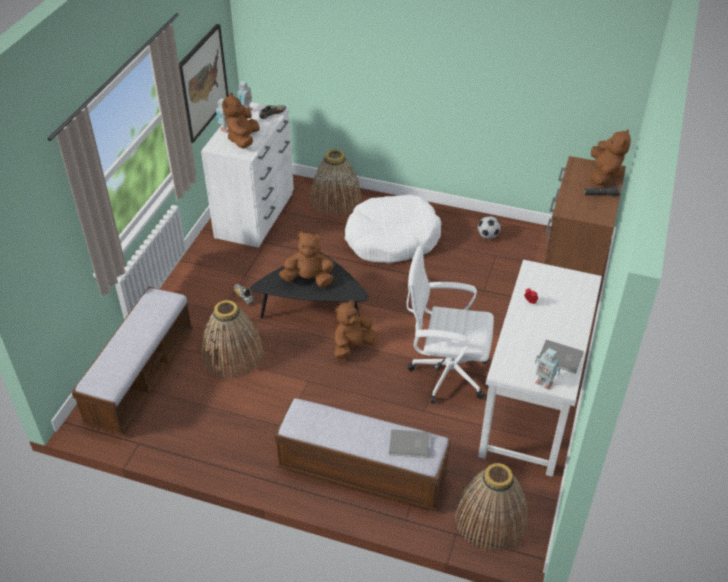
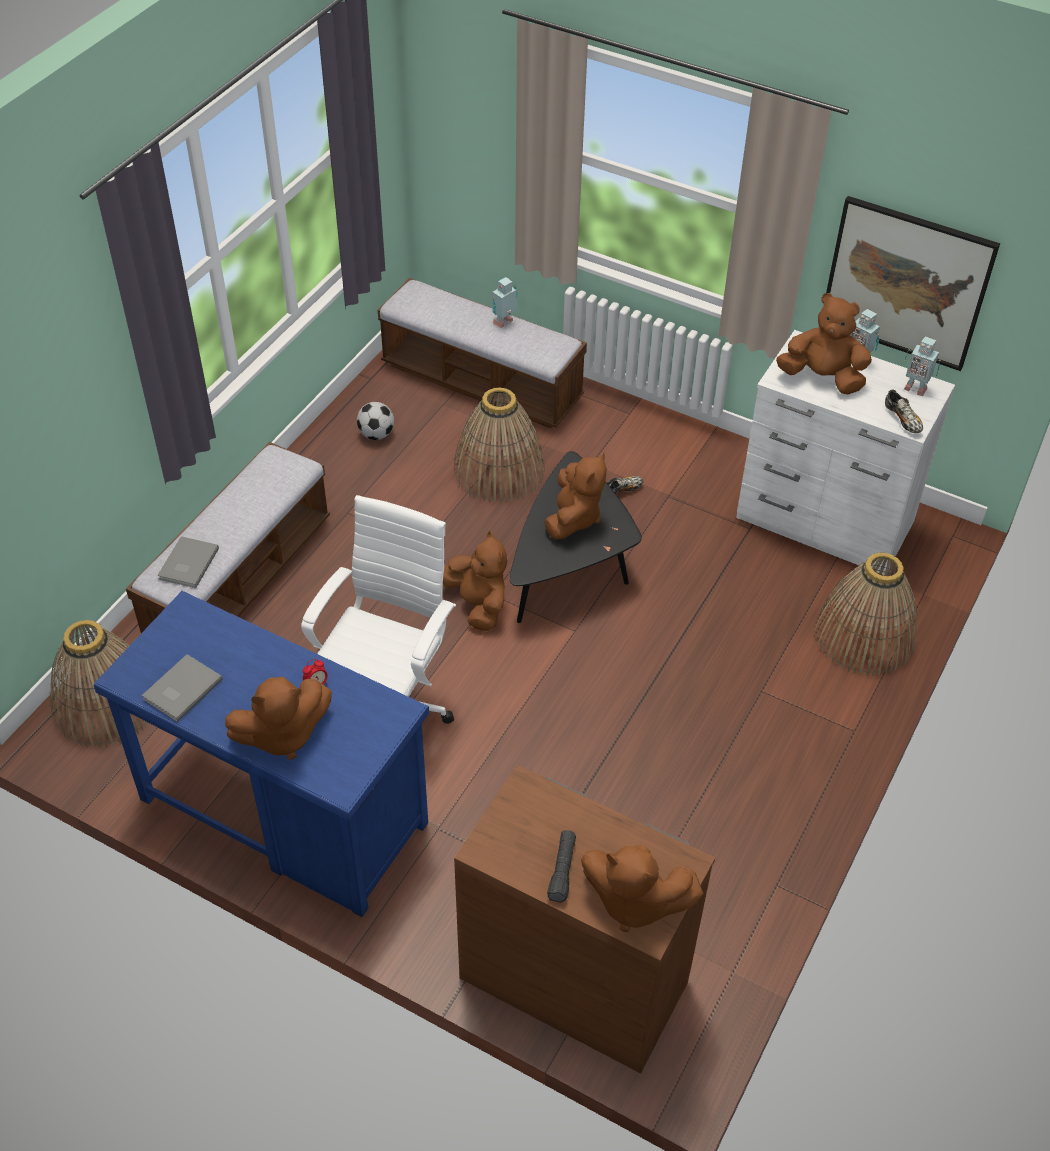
camera: 100 degrees right, 5 degrees up
white dog bed [345,195,442,264] -> none
football [478,216,501,239] -> football moved to [357,402,394,440]
white desk [478,260,602,477] -> blue desk [94,591,429,917]
toy robot [535,348,560,390] -> toy robot moved to [492,277,517,328]
none -> brown plush toy [225,677,332,760]

